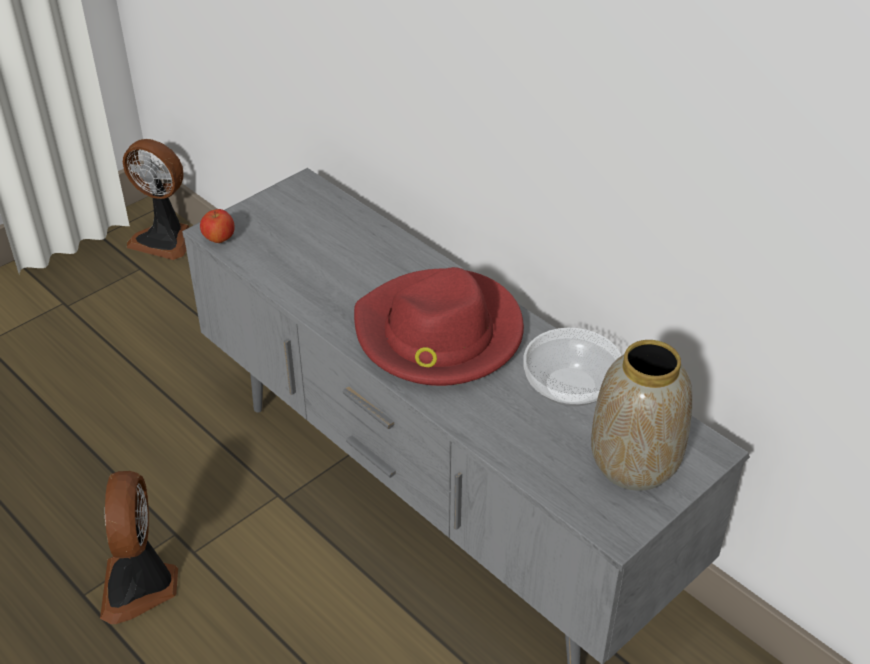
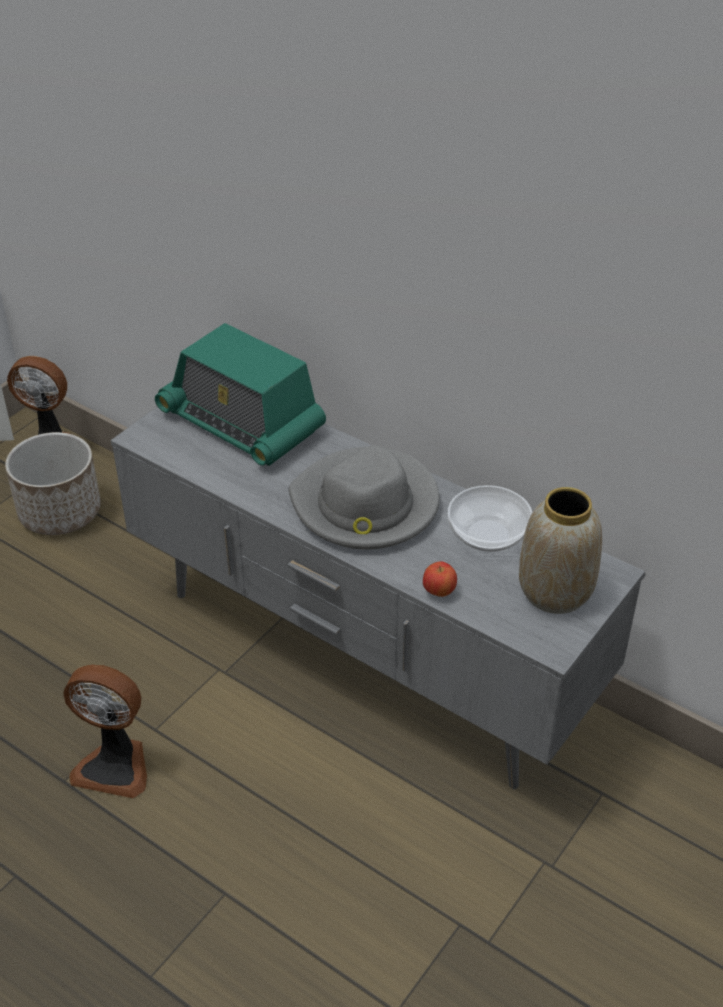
camera: 10 degrees left, 0 degrees up
fan [100,471,178,624] -> fan turned 60 degrees counterclockwise [63,665,147,798]
apple [200,209,235,243] -> apple moved to [423,561,457,597]
red hat [354,267,524,386] -> grey hat [289,445,440,549]
none -> planter [5,432,101,535]
none -> radio [155,323,326,466]

